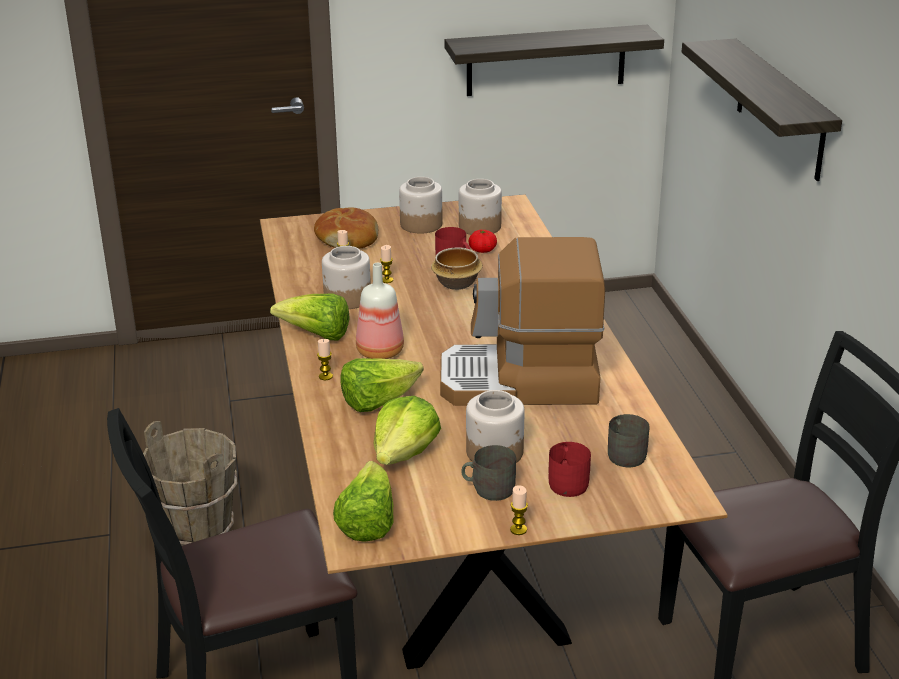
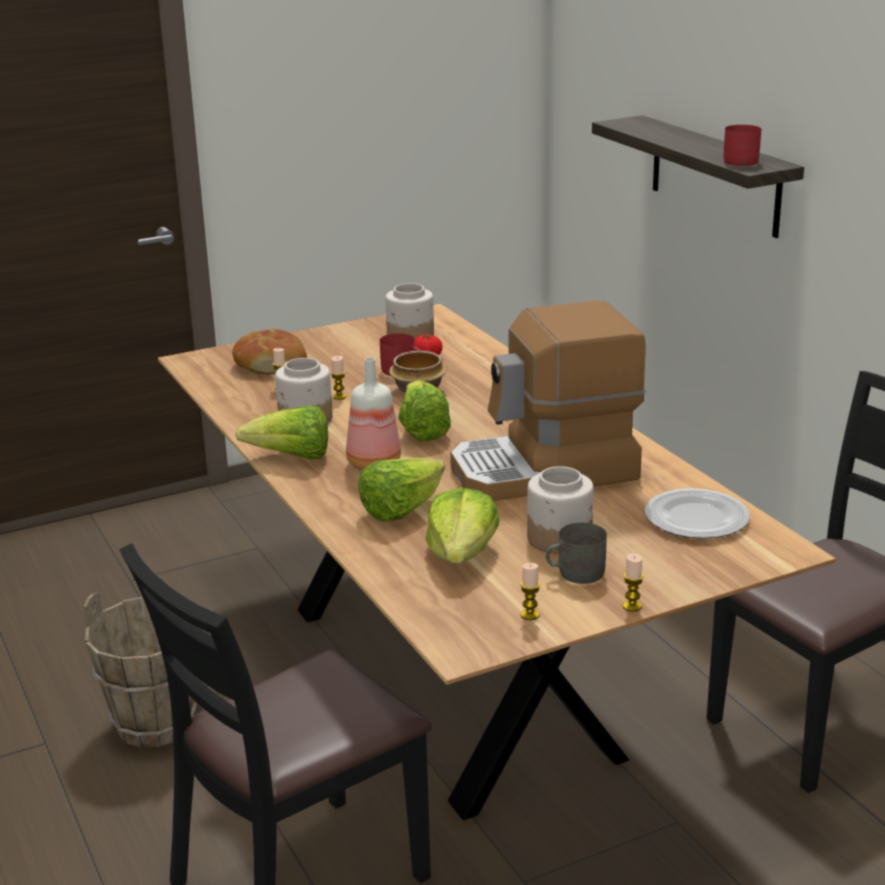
camera: 15 degrees left, 5 degrees down
candle [317,339,333,380] -> candle moved to [520,563,540,620]
lettuce [333,461,393,542] -> lettuce moved to [398,380,451,441]
jar [399,177,443,234] -> none
shelf [444,25,664,96] -> none
red mug [549,442,591,497] -> red mug moved to [724,125,761,166]
grey mug [608,414,649,467] -> plate [645,488,750,539]

